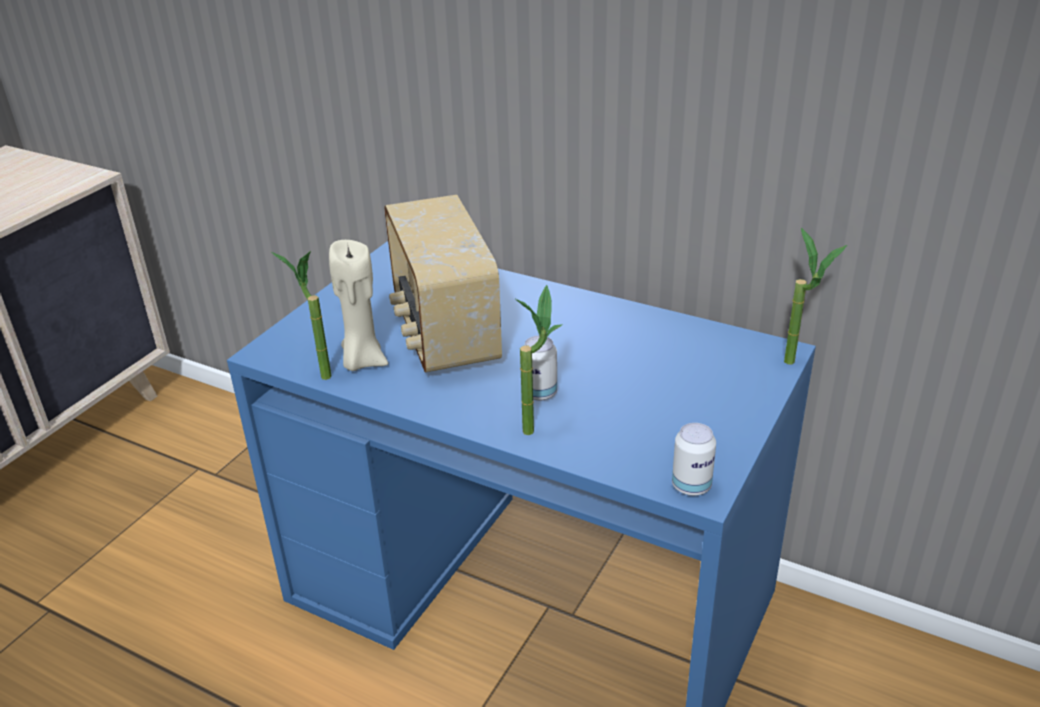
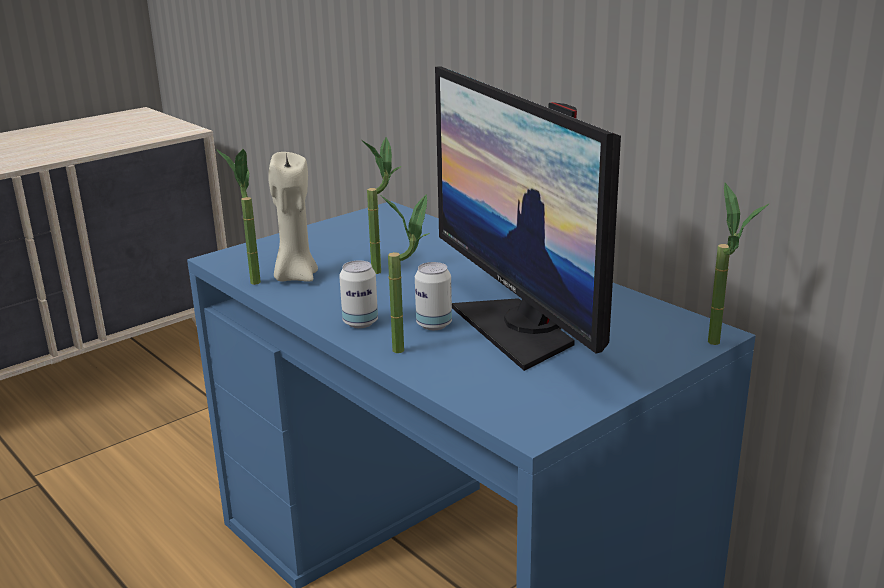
camera: 20 degrees right, 10 degrees down
radio [384,195,502,373] -> potted plant [362,137,402,274]
can [672,423,716,496] -> can moved to [339,261,378,328]
none -> monitor [435,66,621,371]

